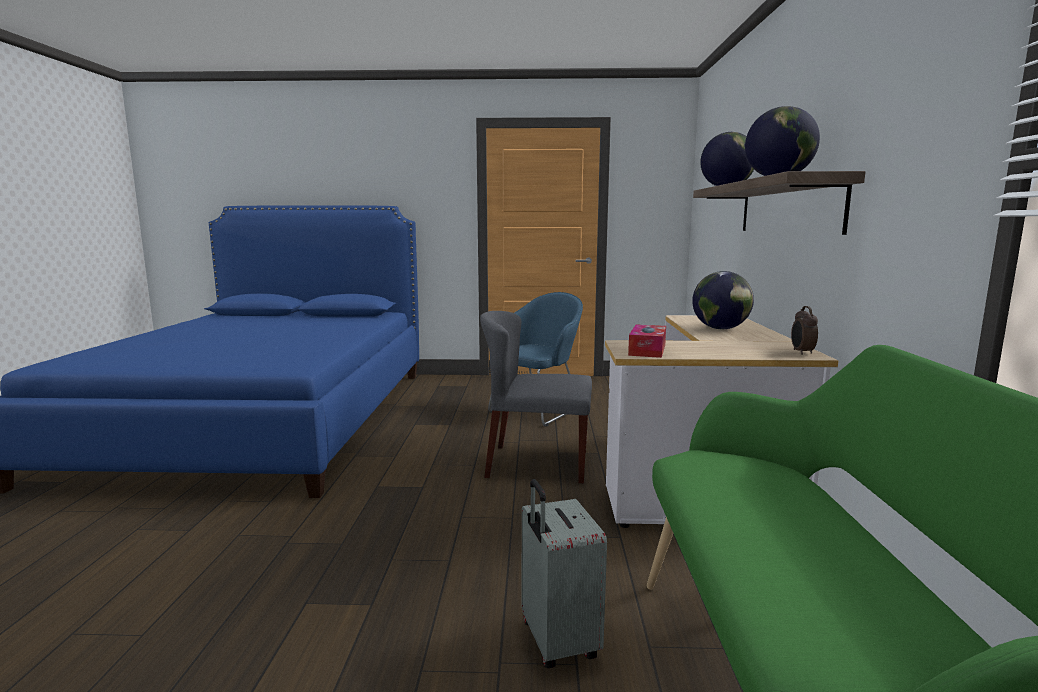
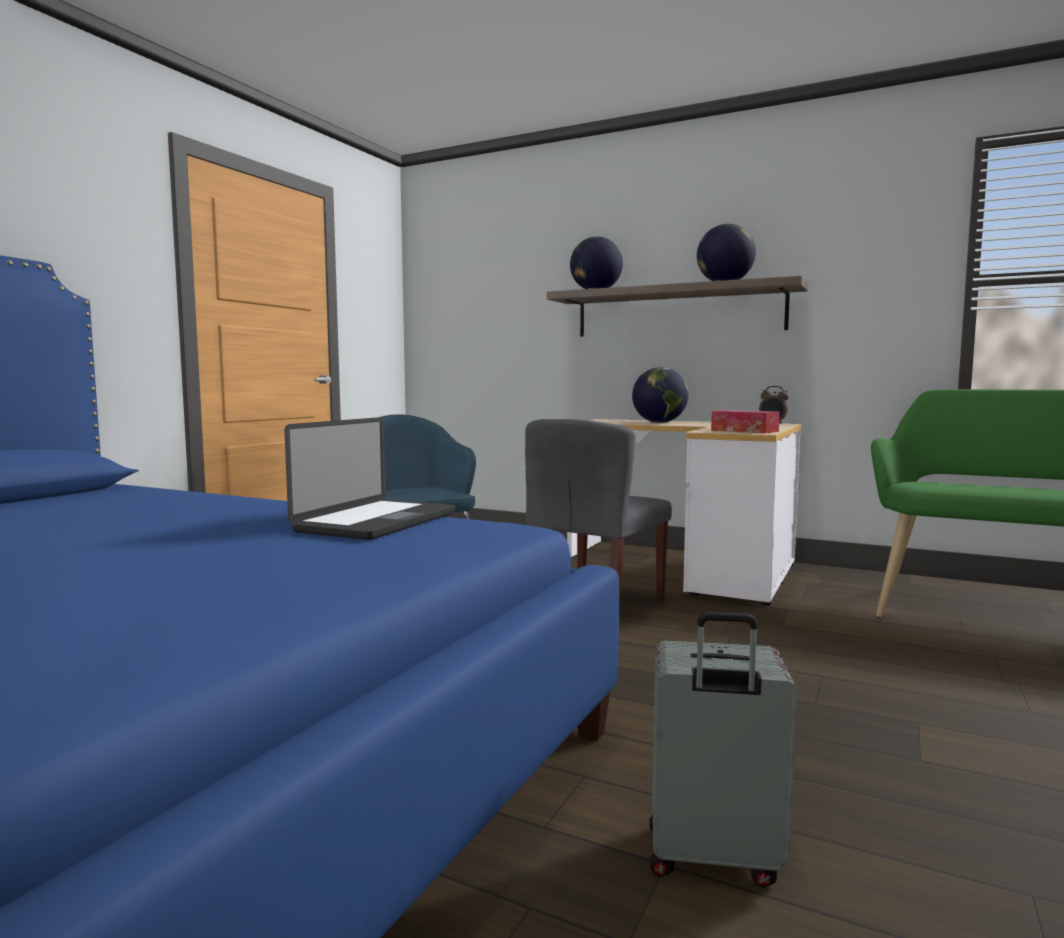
camera: 65 degrees left, 5 degrees down
grey suitcase [522,479,607,668] -> grey suitcase moved to [649,612,798,887]
none -> laptop [285,417,455,540]

